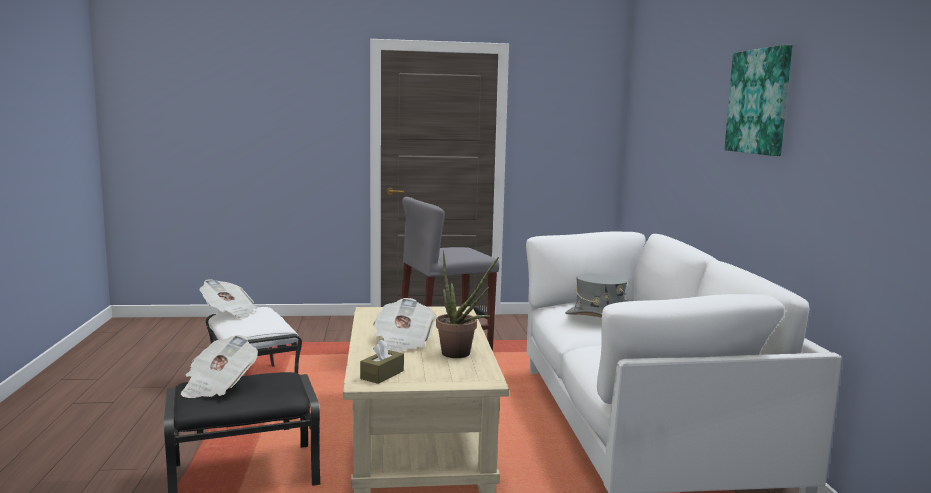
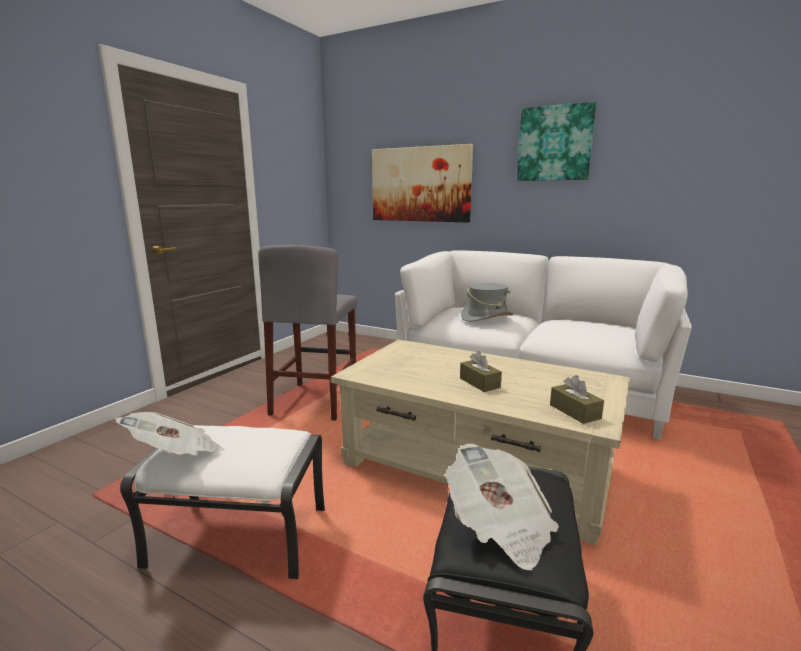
camera: 55 degrees left, 5 degrees up
newspaper [373,298,436,352] -> brown tissue box [460,351,502,392]
potted plant [436,250,499,358] -> none
none -> picture [372,144,473,223]

